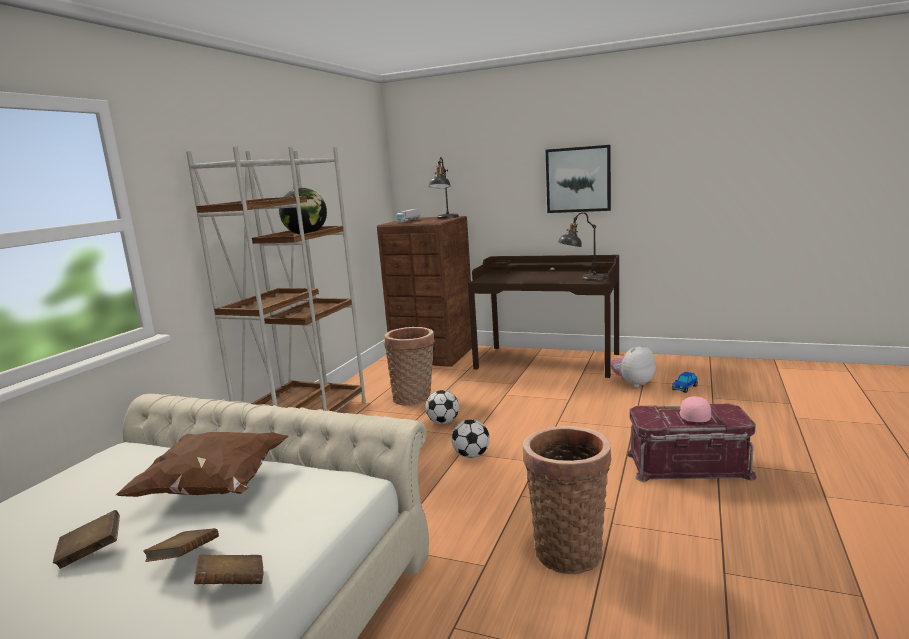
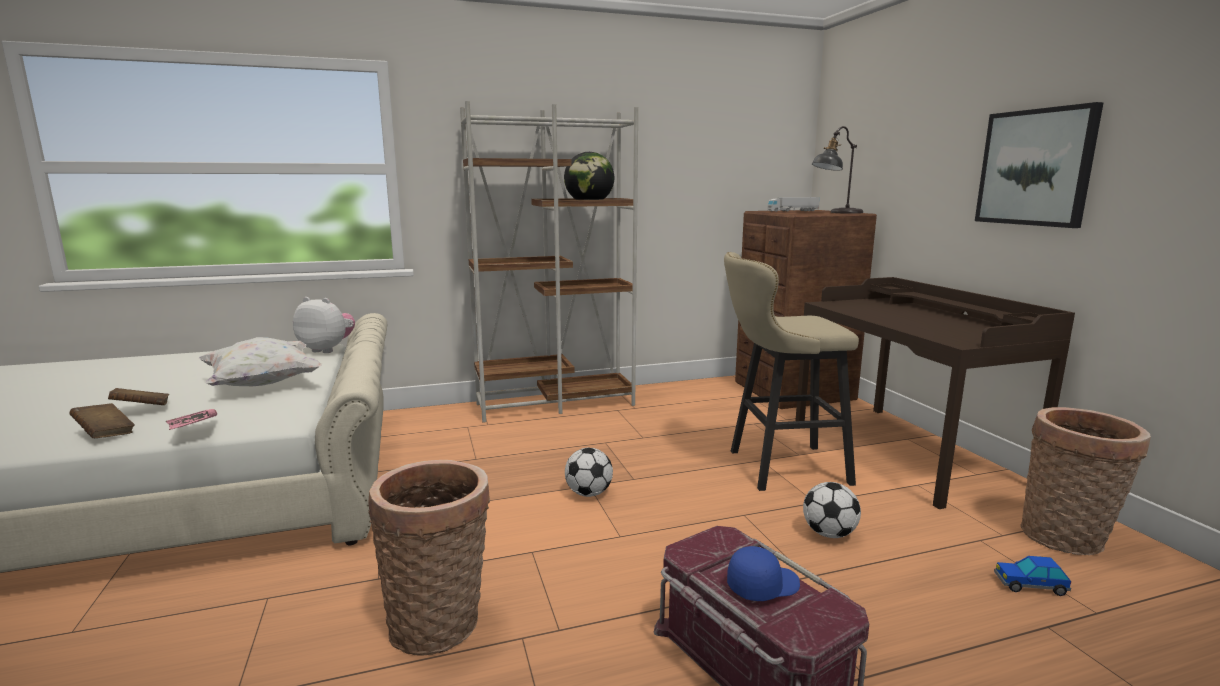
camera: 50 degrees right, 0 degrees up
brown book [53,510,120,569] -> none
brown pillow [116,432,288,497] -> white pillow [199,337,322,386]
basket [384,327,435,405] -> basket moved to [1020,407,1151,555]
football [425,390,459,424] -> football moved to [803,482,861,538]
grey table lamp [558,212,608,281] -> none
plush toy [611,344,656,387] -> plush toy moved to [293,297,355,353]
pink cap [680,396,711,422] -> blue cap [727,546,800,601]
none -> pink book [165,409,217,430]
none -> beige stool [724,252,859,491]

